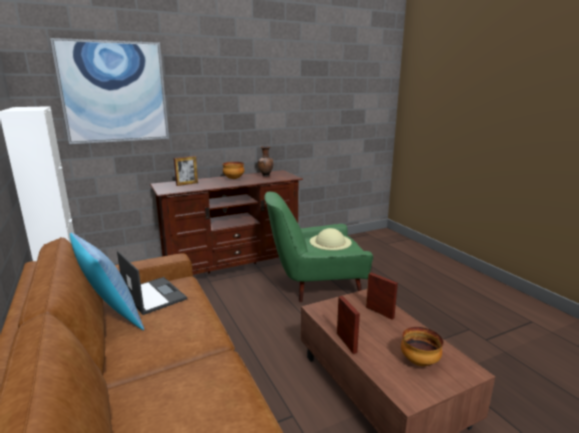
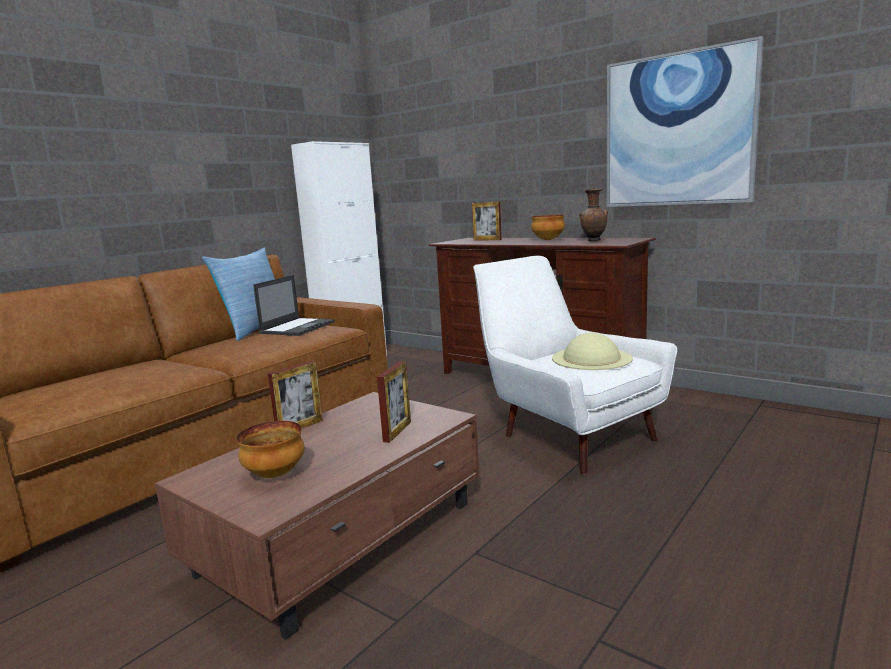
camera: 65 degrees right, 5 degrees down
picture [50,38,169,144] -> picture moved to [607,36,764,207]
green armchair [264,192,373,302] -> white armchair [473,256,677,475]

